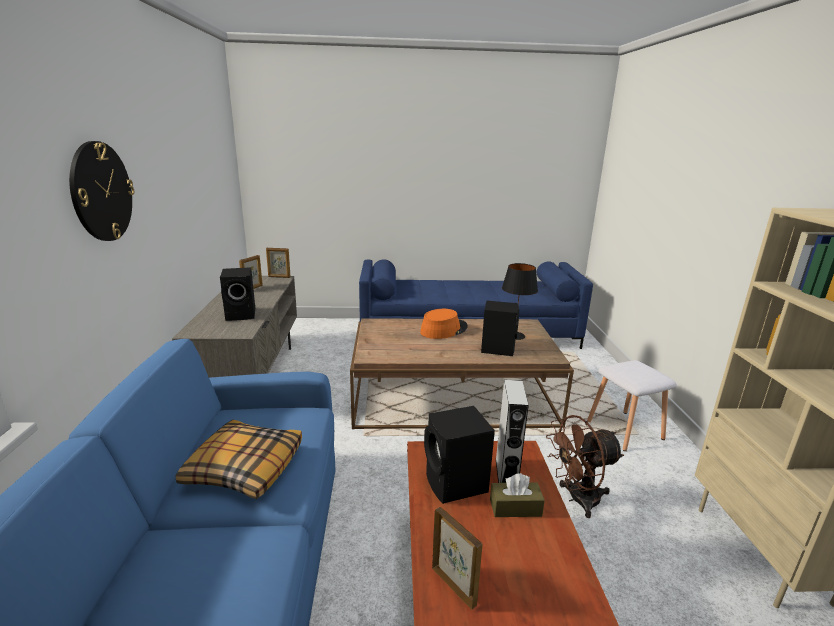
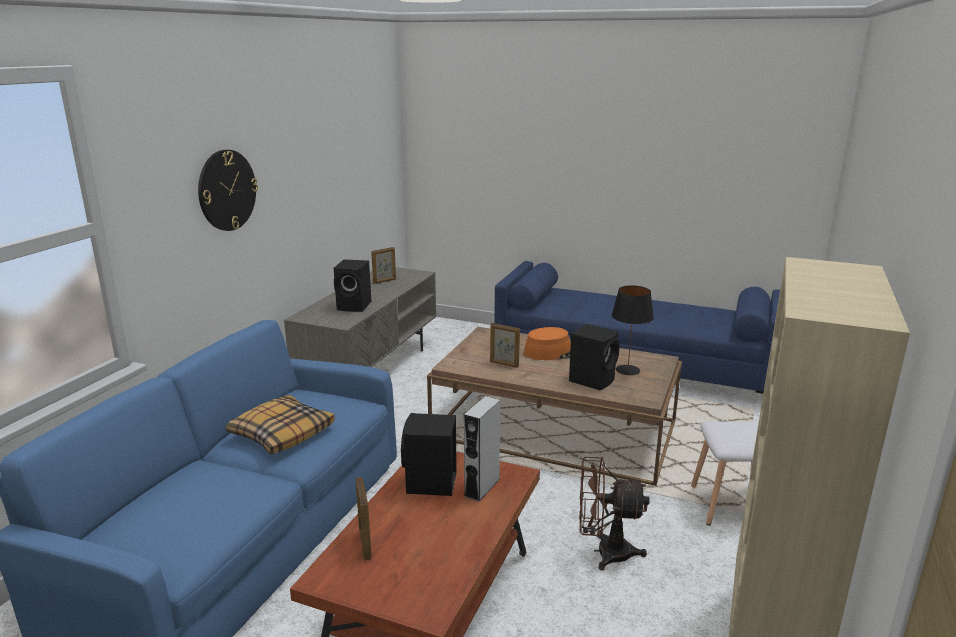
camera: 25 degrees right, 0 degrees up
picture frame [266,248,290,278] -> picture frame moved to [490,323,520,368]
brown tissue box [490,473,545,517] -> none

